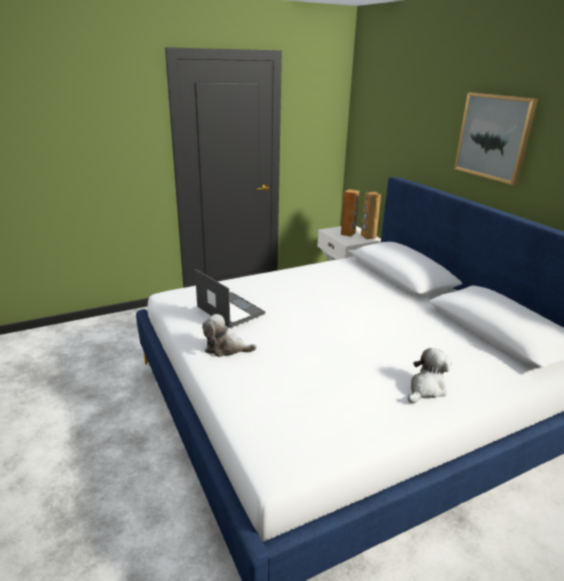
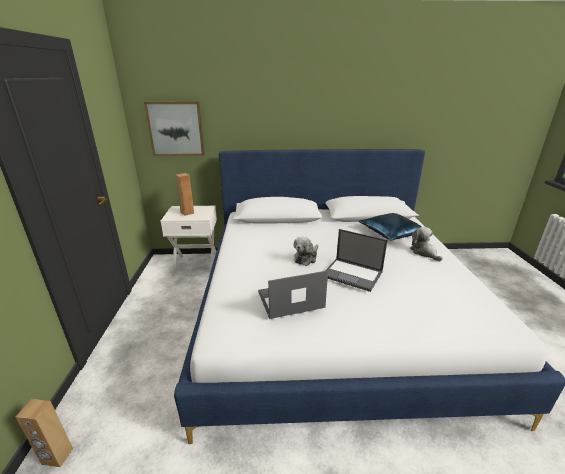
camera: 65 degrees left, 0 degrees up
plush toy [202,314,257,357] -> plush toy moved to [293,237,318,266]
brown speaker [361,192,381,239] -> brown speaker moved to [15,399,73,467]
picture [454,92,538,185] -> picture moved to [144,101,205,156]
none -> laptop [325,229,387,292]
none -> blue pillow [358,213,422,240]

